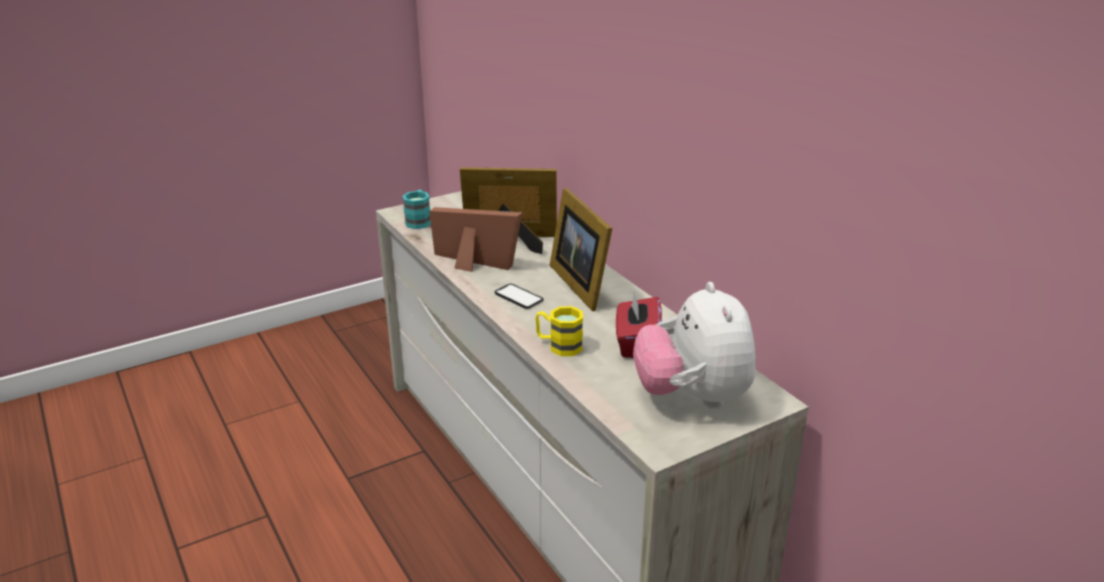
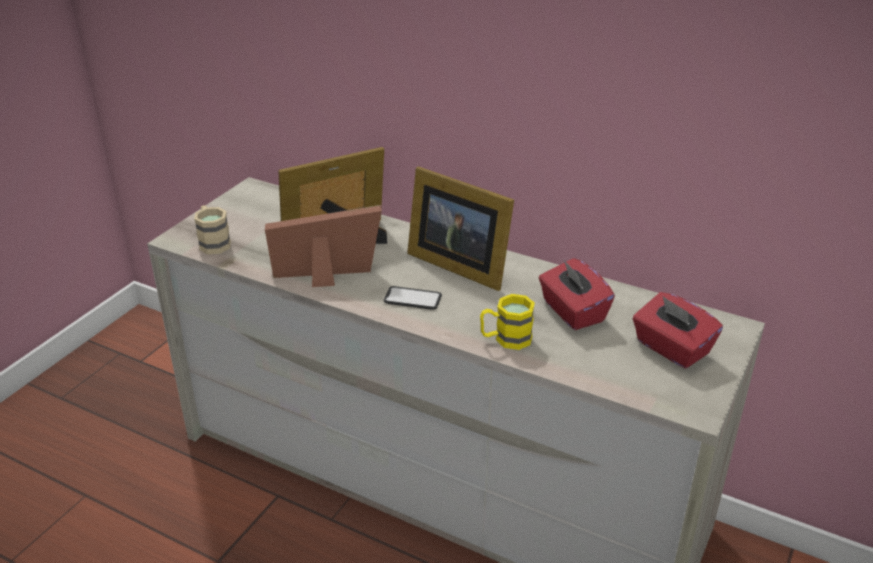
camera: 30 degrees left, 5 degrees up
turquoise mug [403,190,431,229] -> beige mug [194,205,231,254]
plush toy [633,282,755,408] -> red tissue box [633,292,723,368]

